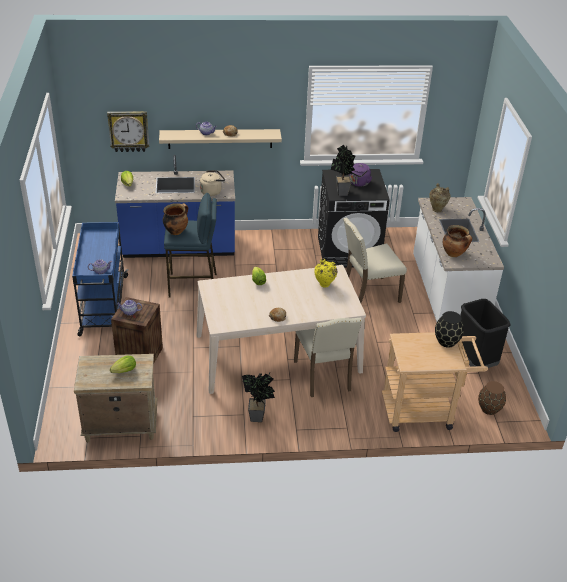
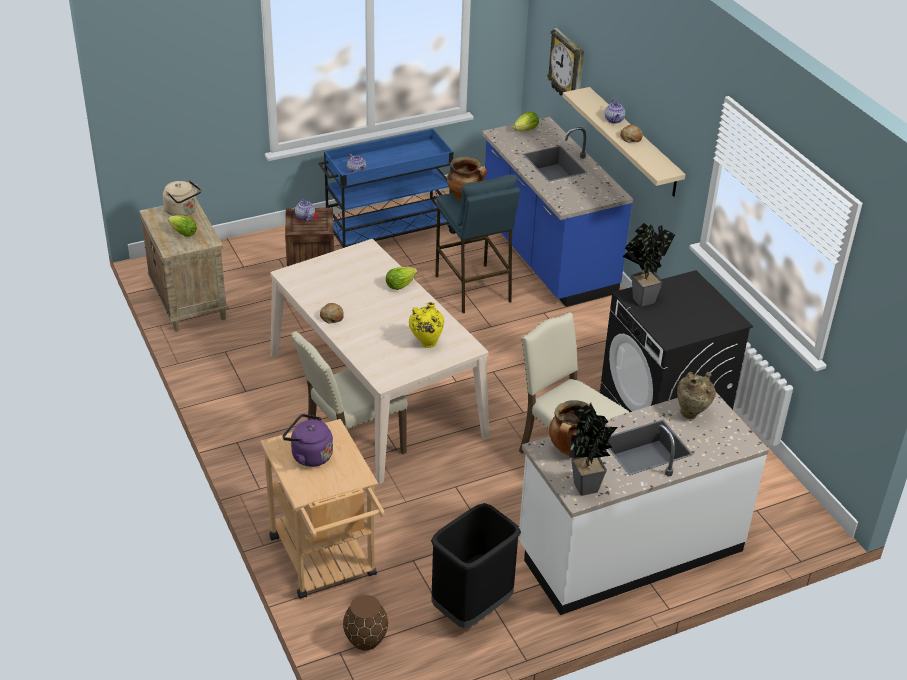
camera: 70 degrees right, 0 degrees up
beige kettle [200,170,225,196] -> beige kettle moved to [163,180,201,216]
potted plant [242,373,275,422] -> potted plant moved to [569,403,618,496]
purple kettle [349,162,372,187] -> purple kettle moved to [283,414,333,467]
black vase [435,311,464,348] -> none

